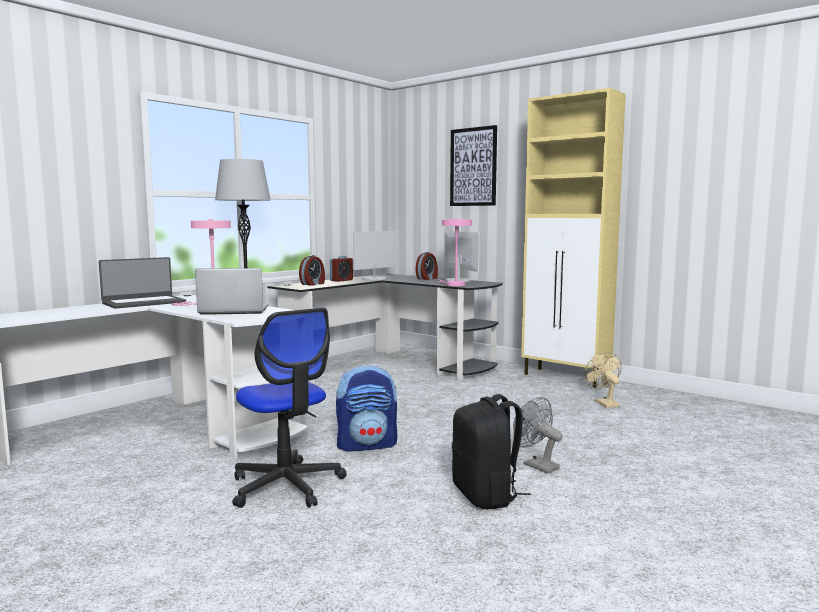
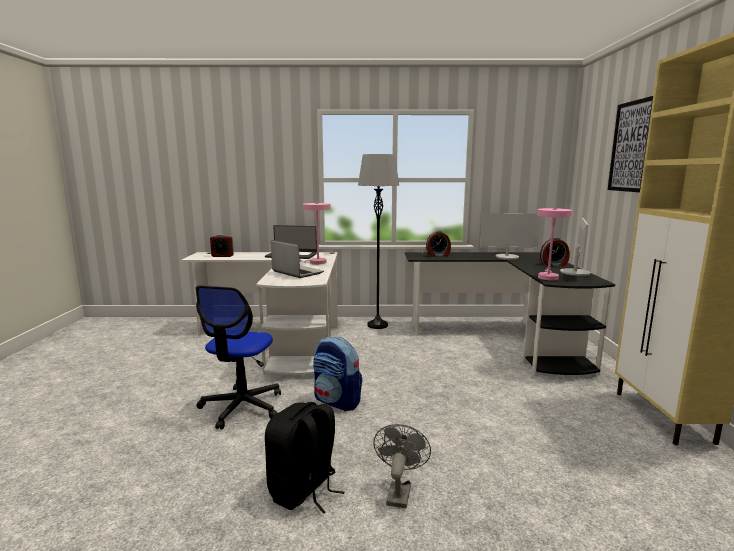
camera: 50 degrees right, 5 degrees up
alarm clock [330,256,353,282] -> alarm clock moved to [210,234,234,257]
beige fan [584,352,622,408] -> none

